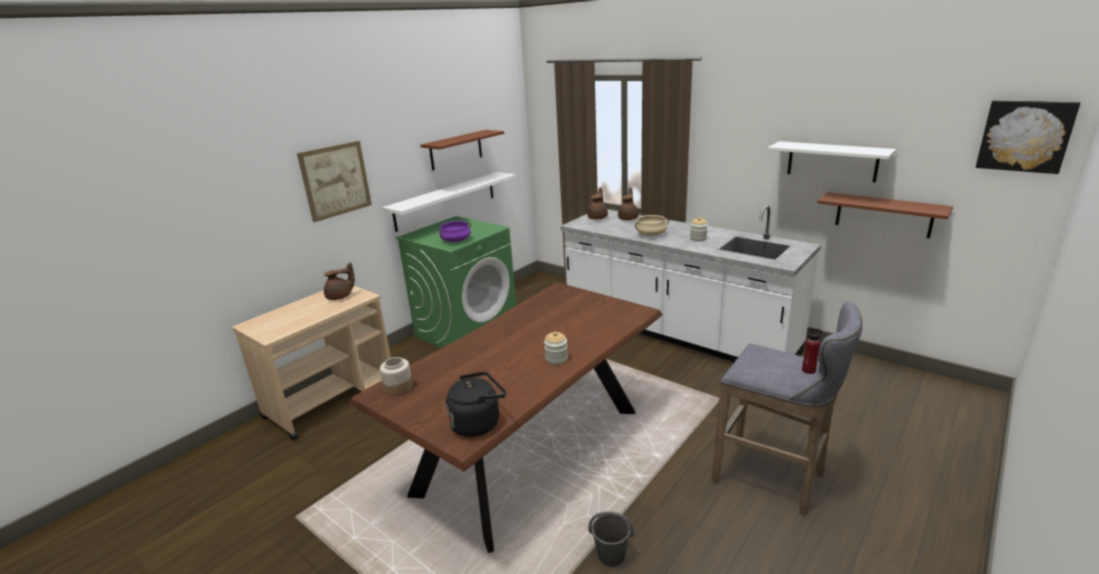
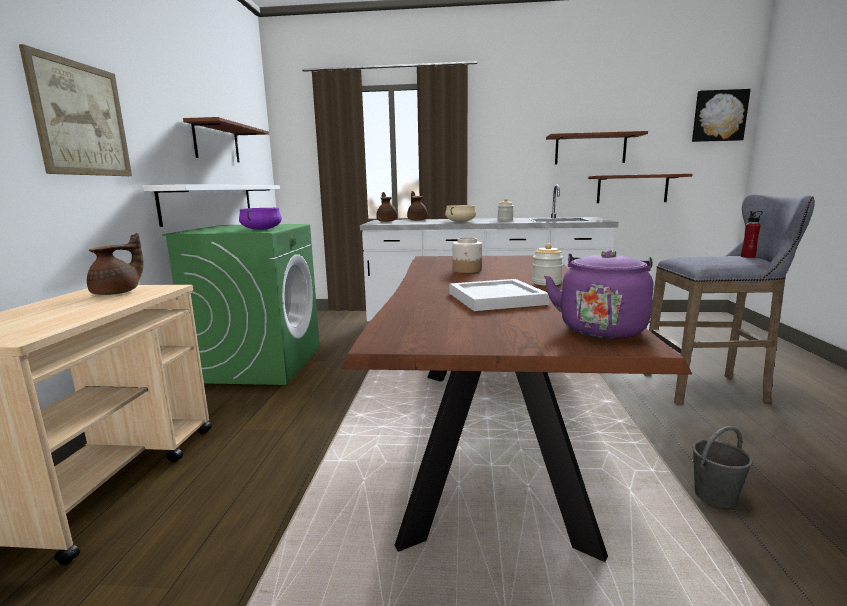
camera: 35 degrees left, 10 degrees down
jar [380,357,413,396] -> jar moved to [452,237,482,273]
black kettle [446,372,506,437] -> purple kettle [544,250,654,339]
white shelf [768,141,897,183] -> brown shelf [546,131,648,165]
none -> white tray [449,279,550,311]

